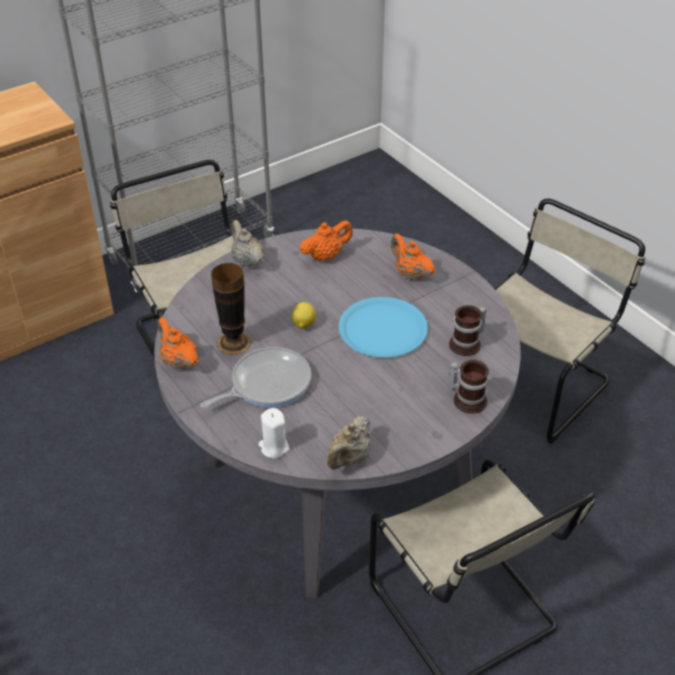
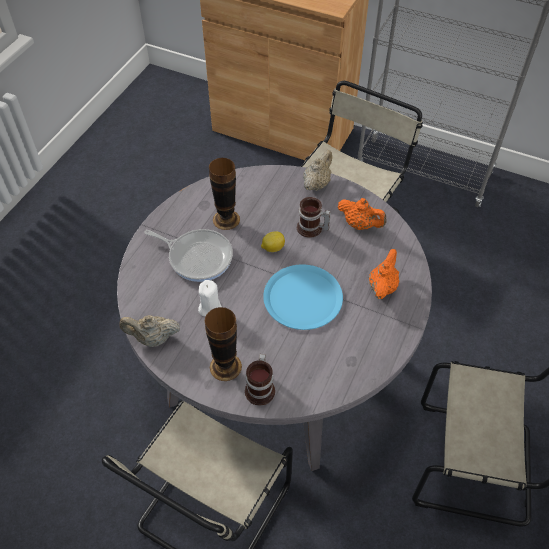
camera: 60 degrees right, 10 degrees up
orange teapot [158,317,198,369] -> none
white candle [258,408,289,459] -> white candle moved to [198,280,222,316]
mug [449,305,487,356] -> mug moved to [297,197,331,238]
none -> vase [205,307,242,381]

